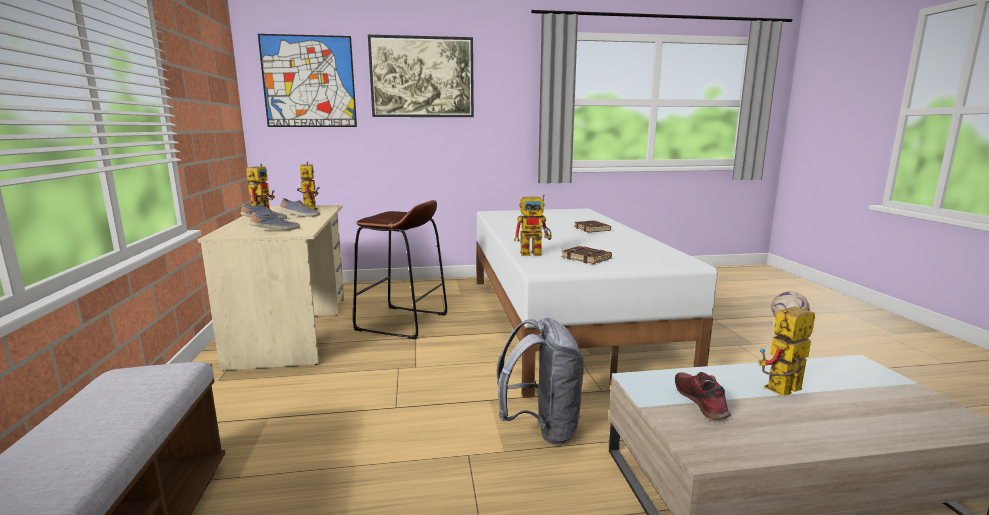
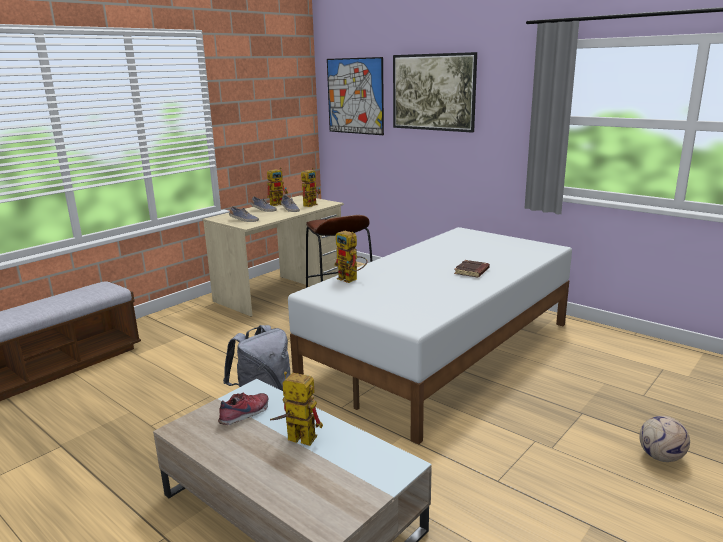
camera: 50 degrees right, 5 degrees up
brown book [561,246,612,264] -> none

